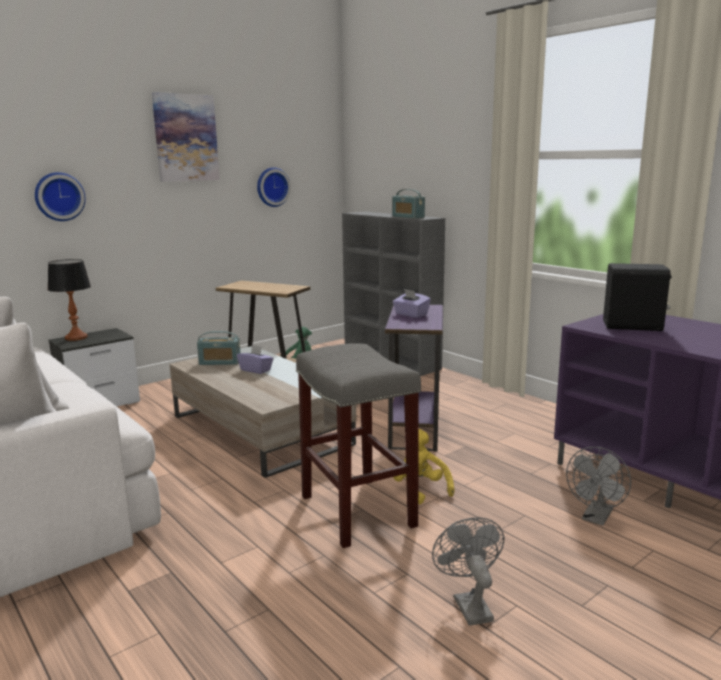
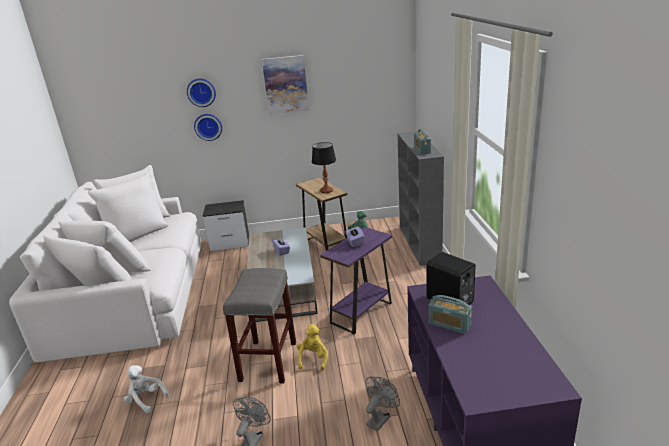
camera: 35 degrees right, 10 degrees up
table lamp [48,259,91,341] -> table lamp moved to [312,142,336,193]
radio [197,331,241,365] -> radio moved to [428,295,472,334]
wall clock [257,167,291,207] -> wall clock moved to [187,79,216,107]
grey fan [566,447,631,526] -> grey fan turned 150 degrees clockwise [366,377,400,432]
none -> white plush toy [124,365,168,413]

